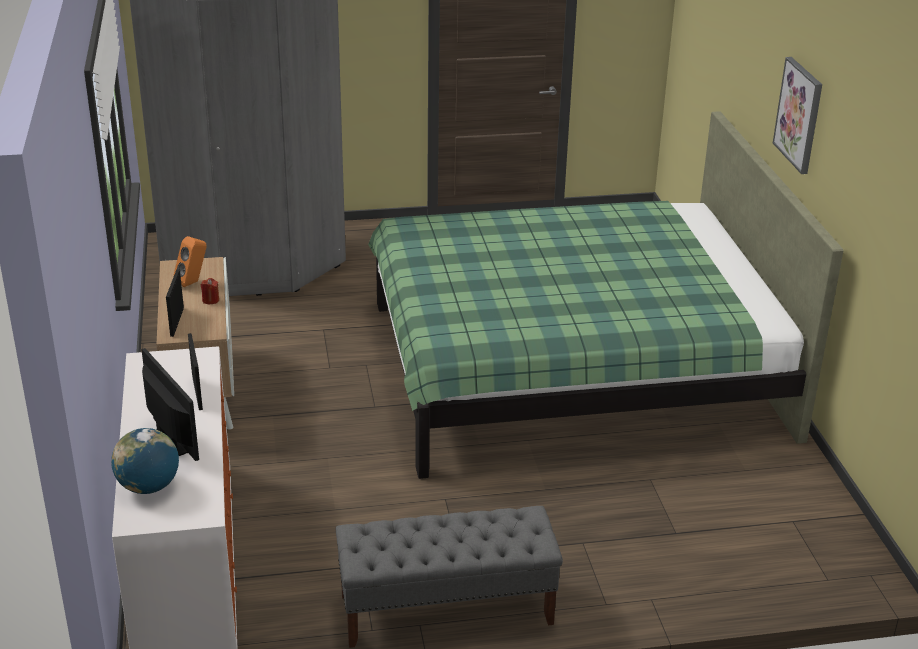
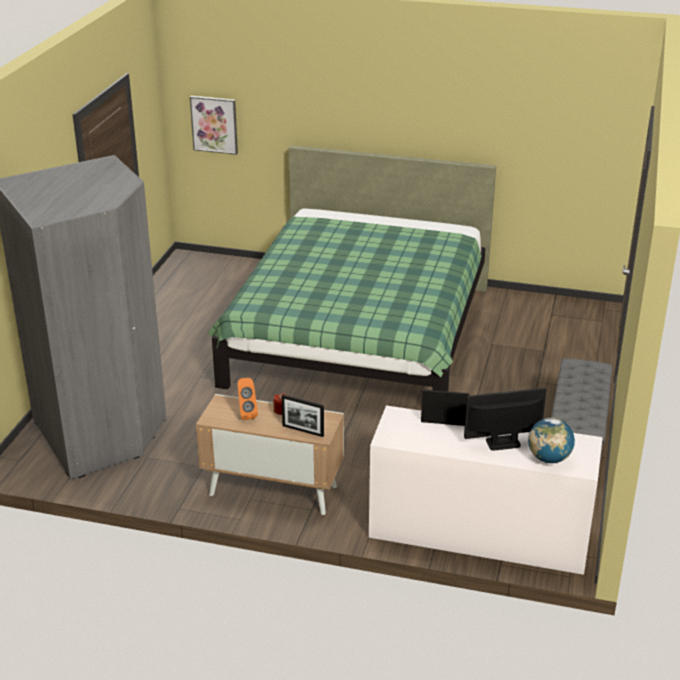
camera: 65 degrees left, 0 degrees up
picture [773,57,822,174] -> picture moved to [190,96,238,155]

